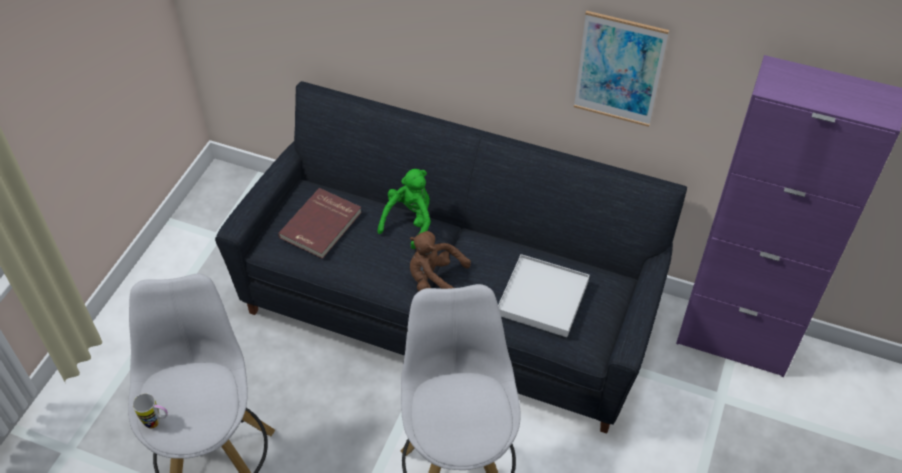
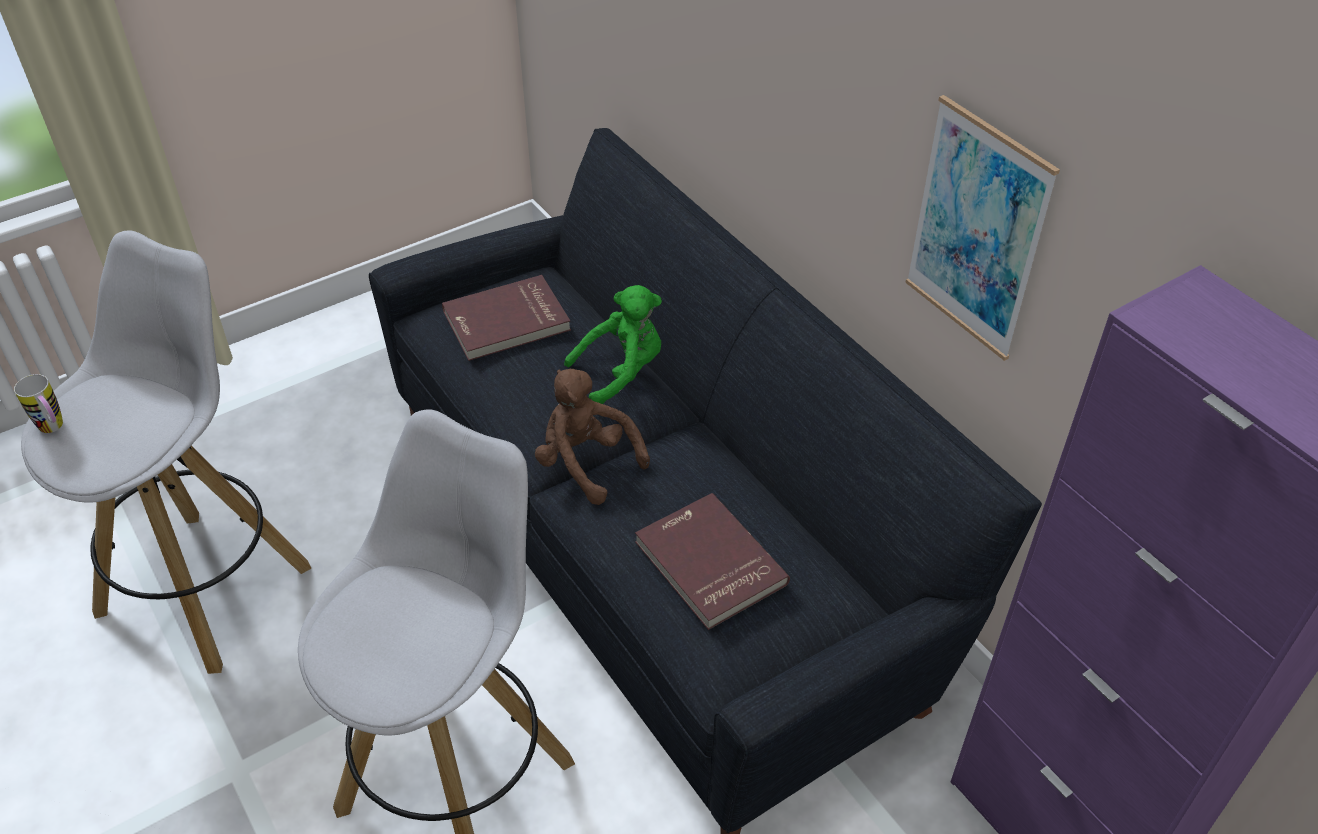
camera: 35 degrees right, 5 degrees down
white tray [498,254,590,337] -> red book [635,493,790,630]

